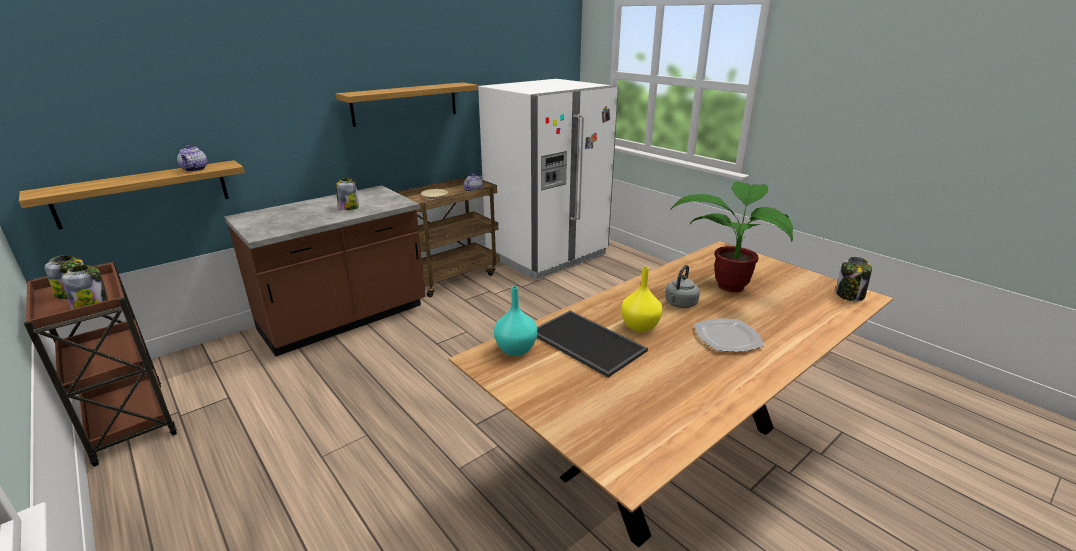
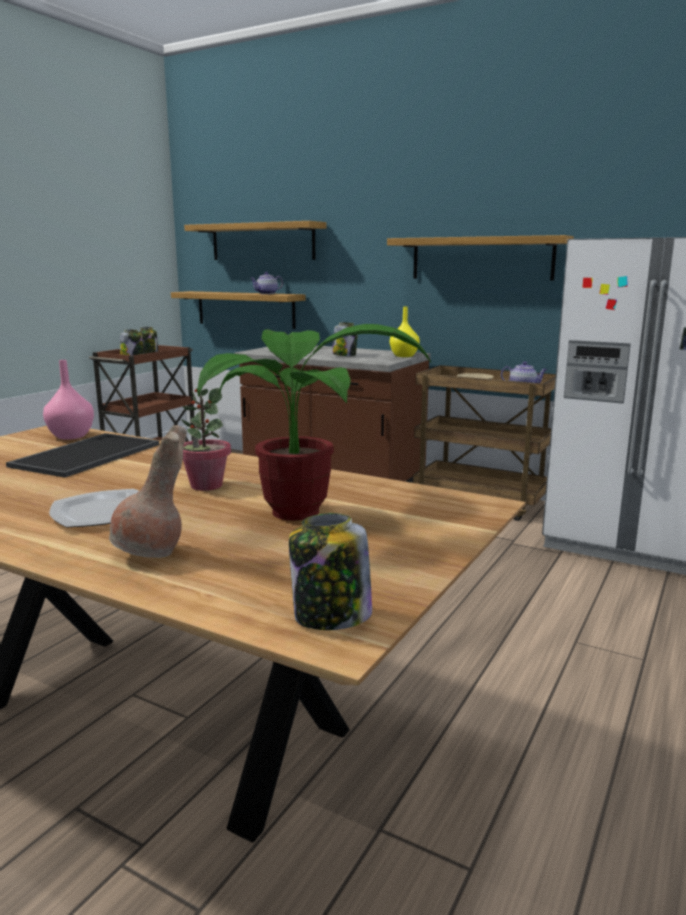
camera: 70 degrees right, 10 degrees down
turquoise vase [494,286,537,356] -> pink vase [43,360,94,440]
yellow vase [621,267,663,332] -> yellow vase moved to [390,306,420,357]
grey kettle [665,265,700,308] -> potted plant [181,388,231,491]
none -> brown vase [109,425,187,558]
none -> shelf [184,221,326,260]

